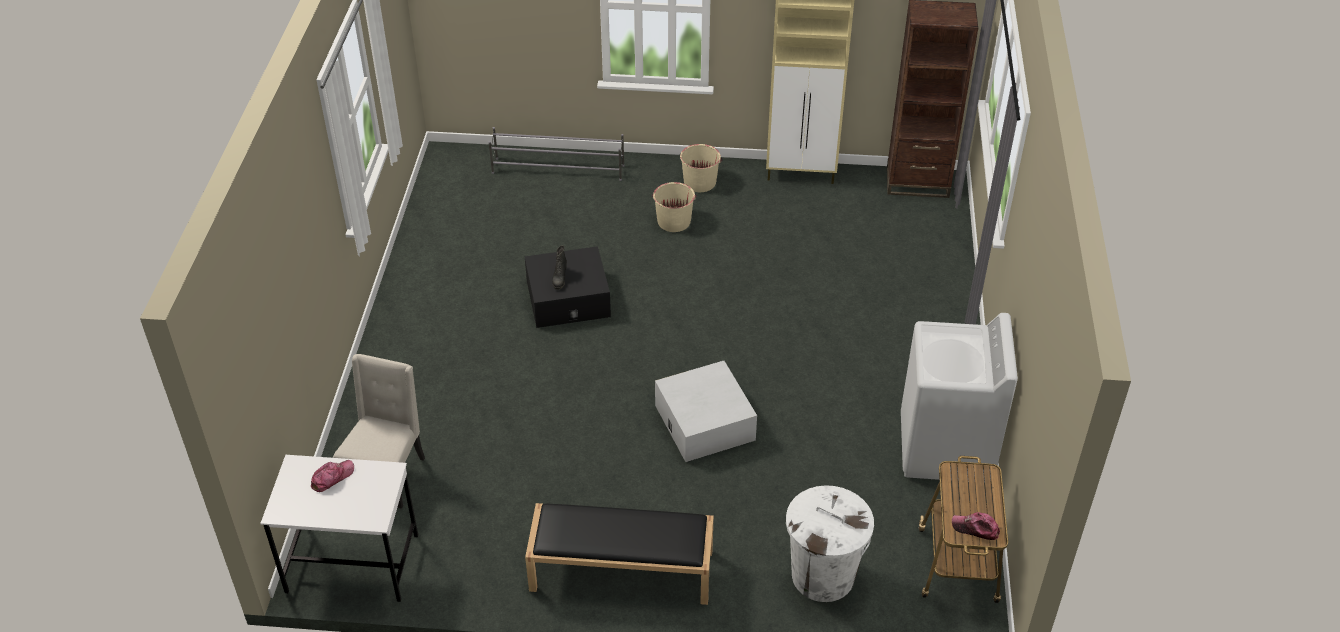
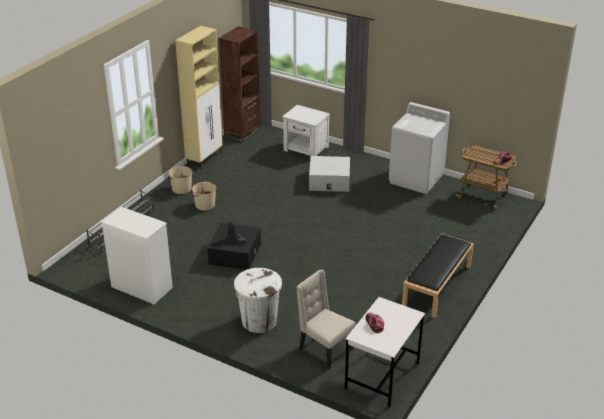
camera: 65 degrees left, 10 degrees down
white storage box [655,361,757,462] -> white storage box moved to [309,156,350,192]
white trash can [786,485,874,602] -> white trash can moved to [234,268,282,333]
none -> white dresser [101,207,173,304]
none -> white nightstand [282,105,330,156]

